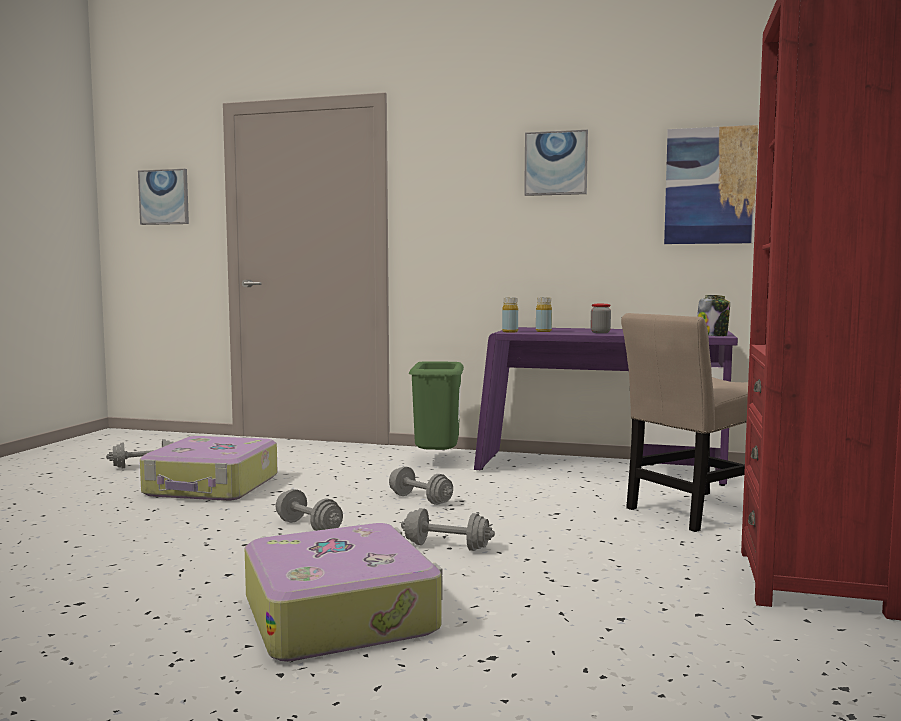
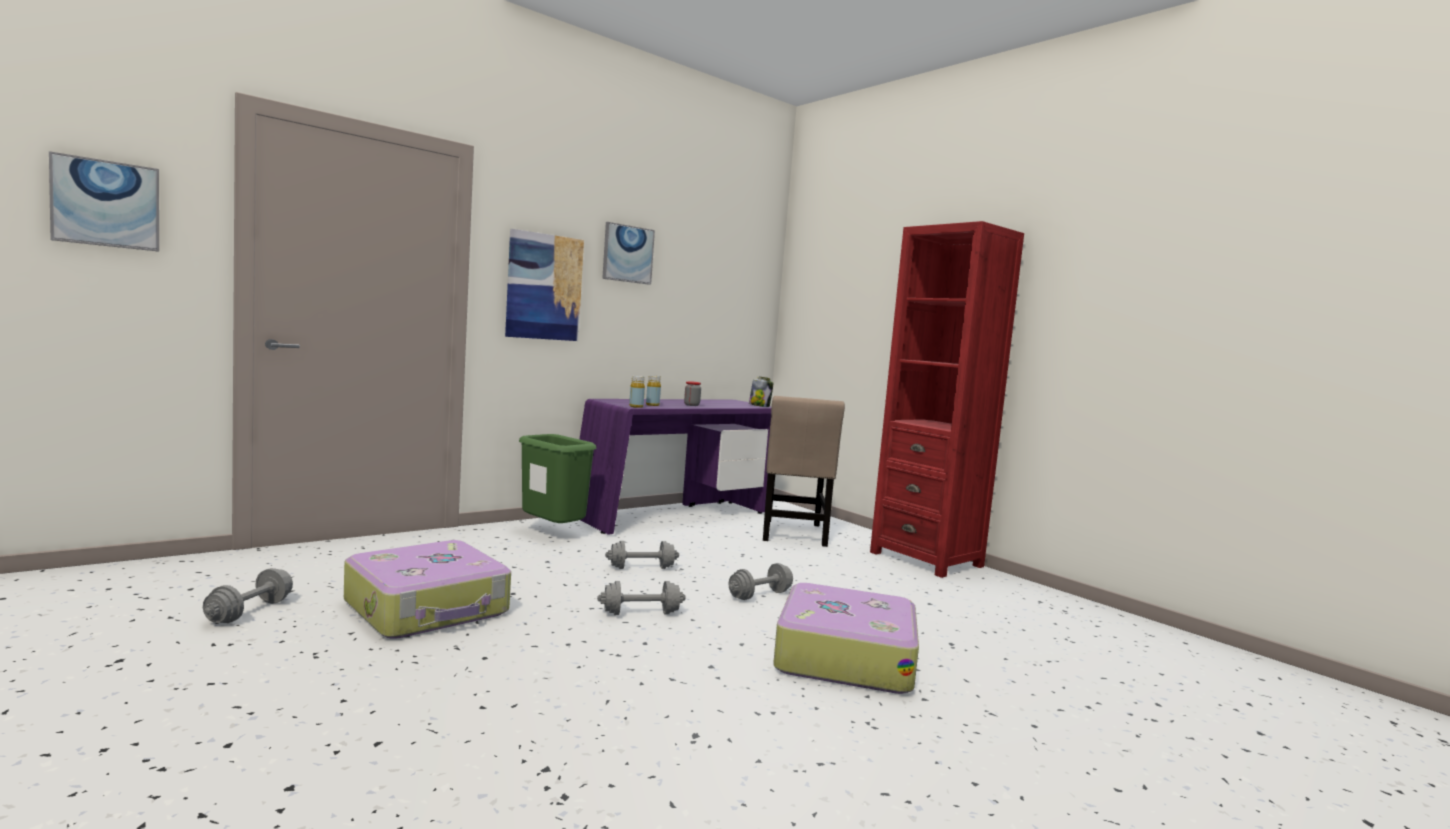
camera: 55 degrees left, 0 degrees up
picture [664,125,758,244] -> picture moved to [505,229,584,341]

